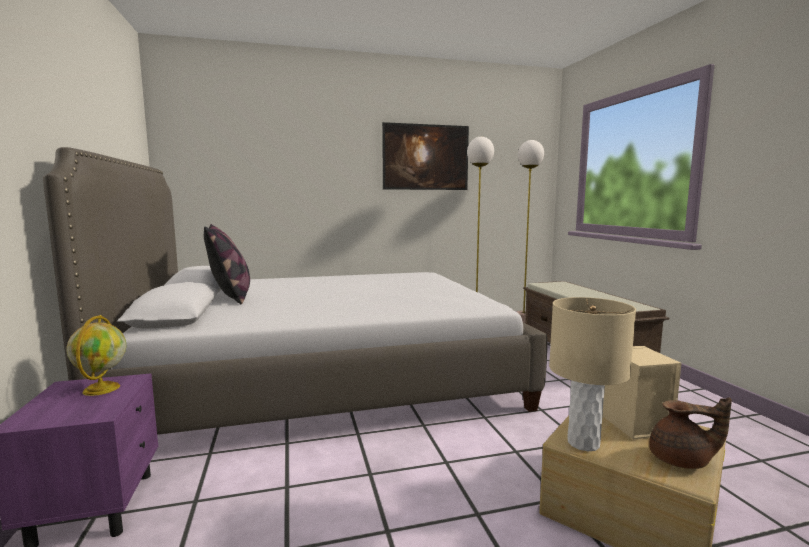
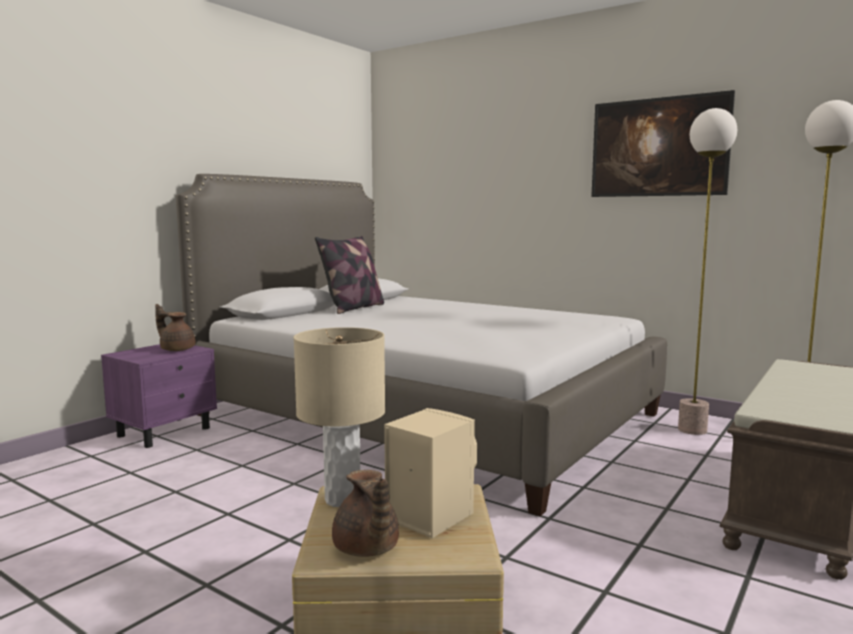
camera: 50 degrees right, 0 degrees up
globe [66,315,126,396] -> brown teapot [155,304,195,351]

